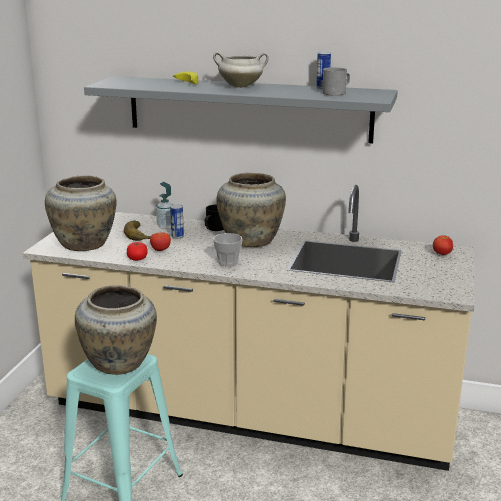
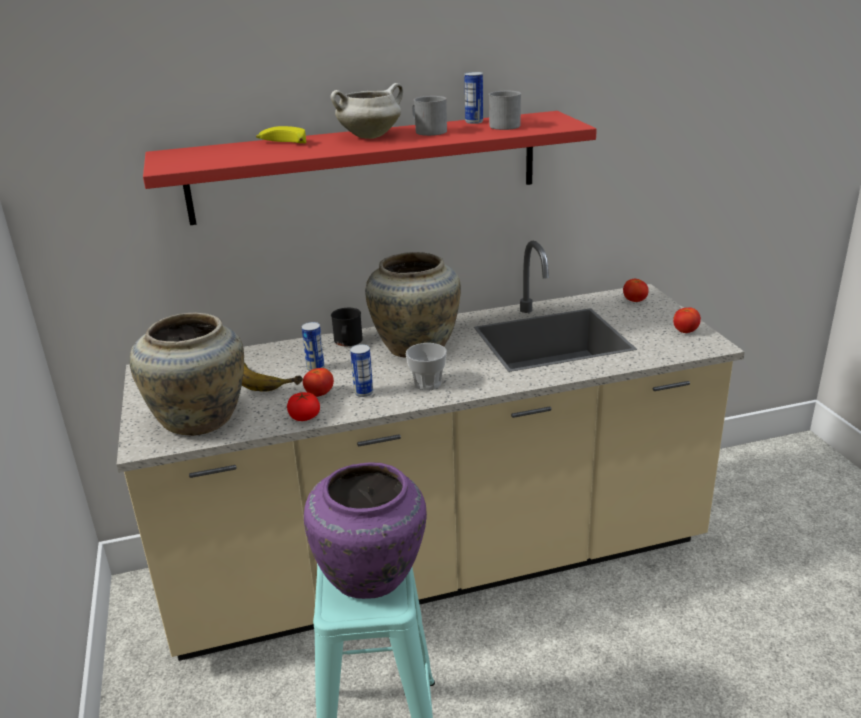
camera: 30 degrees left, 5 degrees up
beige vase [75,285,157,375] -> purple vase [304,463,427,599]
grey shelf [84,76,398,144] -> red shelf [143,111,597,225]
soap dispenser [156,182,173,229] -> none
none -> can [350,344,373,397]
none -> grey mug [412,96,447,136]
none -> tomato [673,307,701,333]

